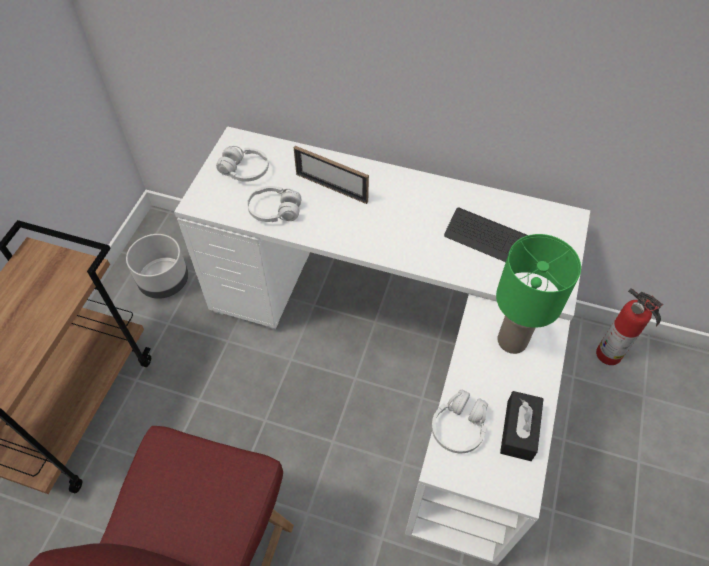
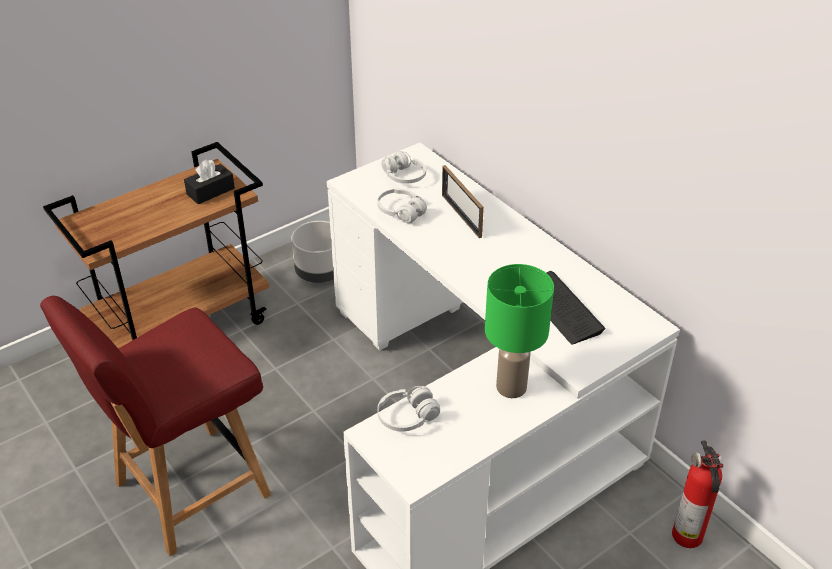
camera: 35 degrees right, 15 degrees down
black tissue box [500,391,543,461] -> black tissue box moved to [184,160,235,204]

